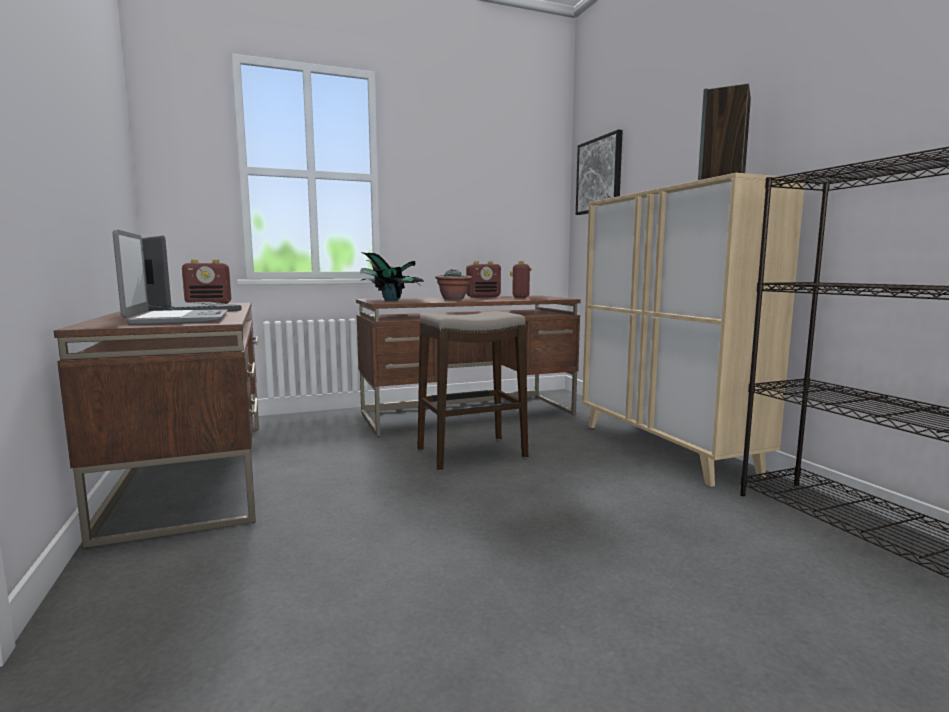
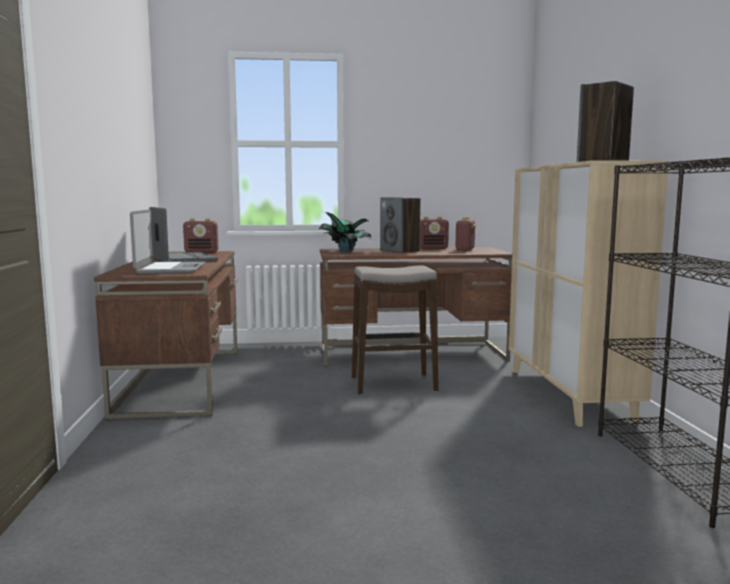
camera: 15 degrees right, 0 degrees up
potted plant [435,269,472,300] -> speaker [380,197,421,253]
picture [576,130,623,215] -> none

